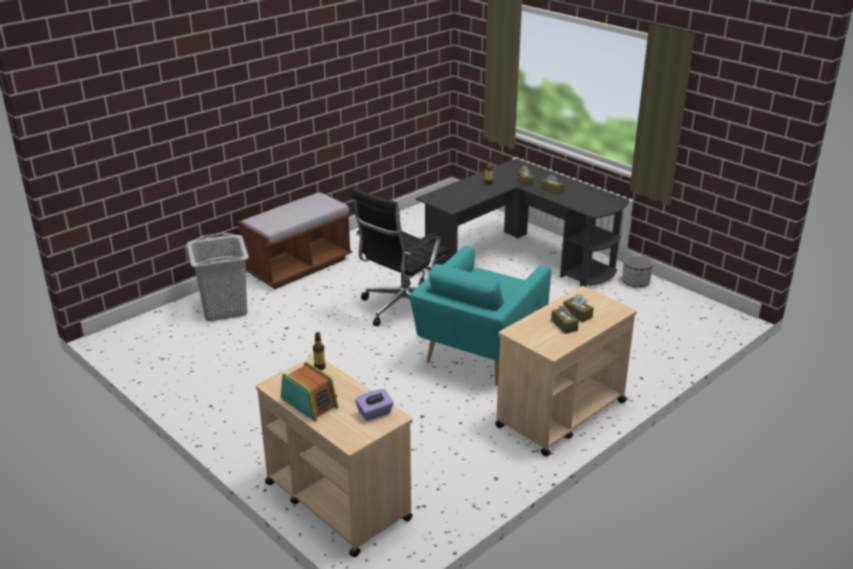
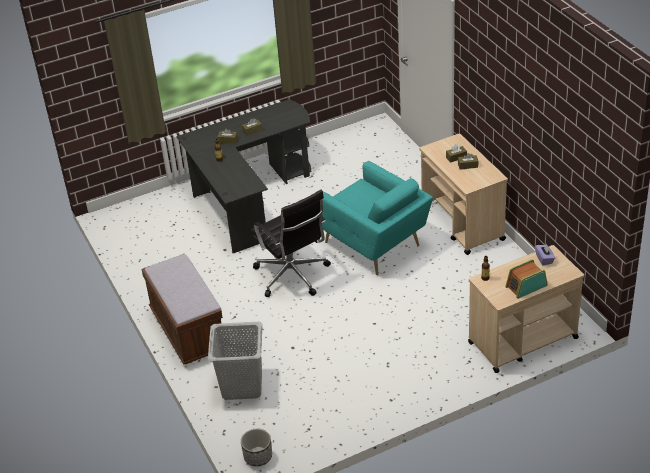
camera: 70 degrees left, 10 degrees up
planter [622,255,653,288] -> planter moved to [241,429,272,466]

